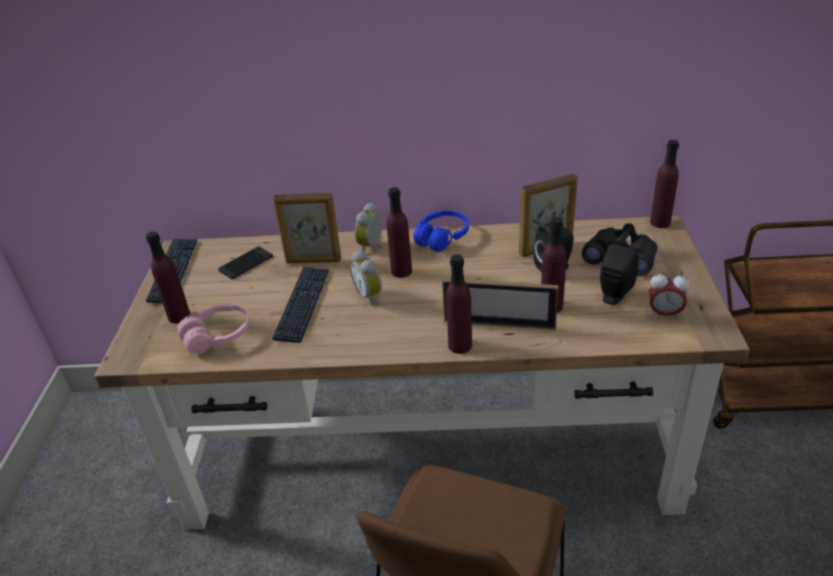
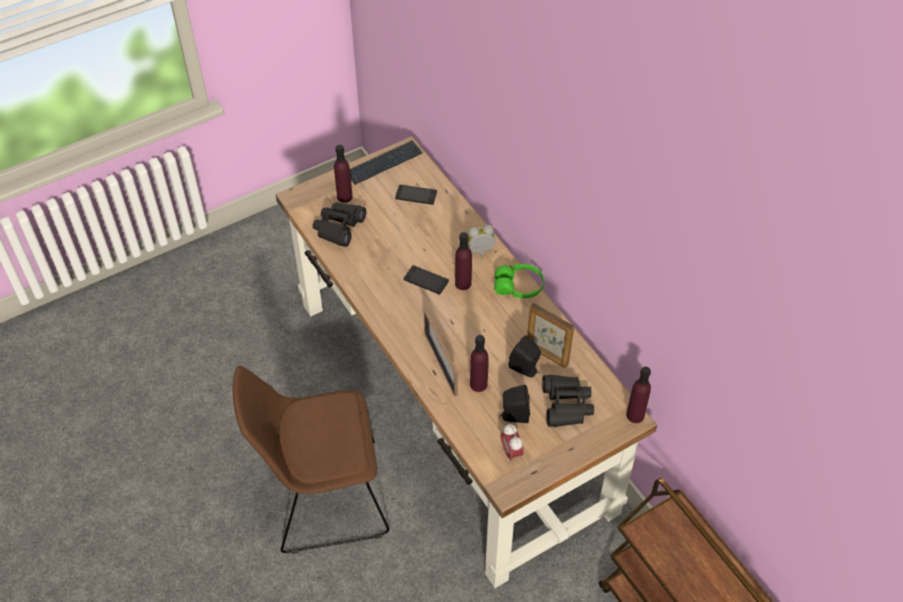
camera: 55 degrees right, 15 degrees up
pink headphones [177,304,250,354] -> black binoculars [313,202,366,247]
picture frame [273,193,341,263] -> none
keyboard [273,267,330,343] -> none
alarm clock [350,250,382,306] -> phone [404,265,449,295]
blue headphones [413,211,469,252] -> green headphones [494,264,544,298]
purple bottle [446,255,472,354] -> none

